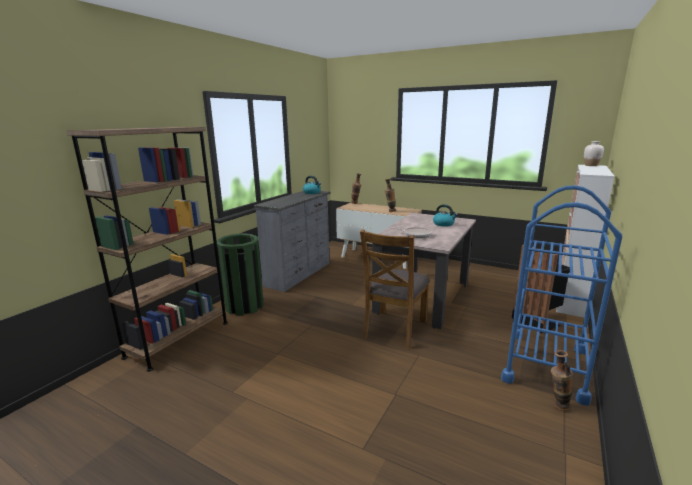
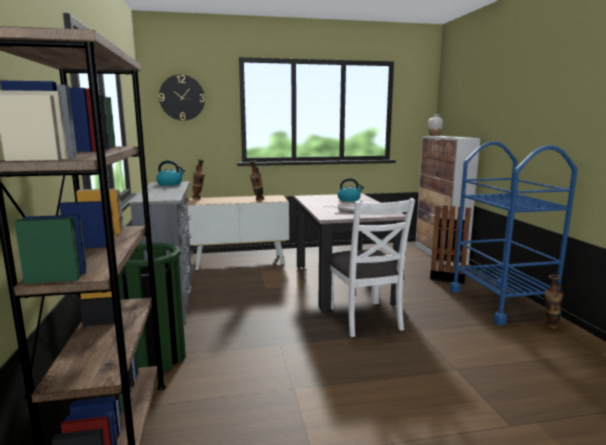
camera: 40 degrees left, 5 degrees down
brown chair [360,230,430,349] -> white chair [328,198,415,337]
none -> wall clock [159,75,205,121]

